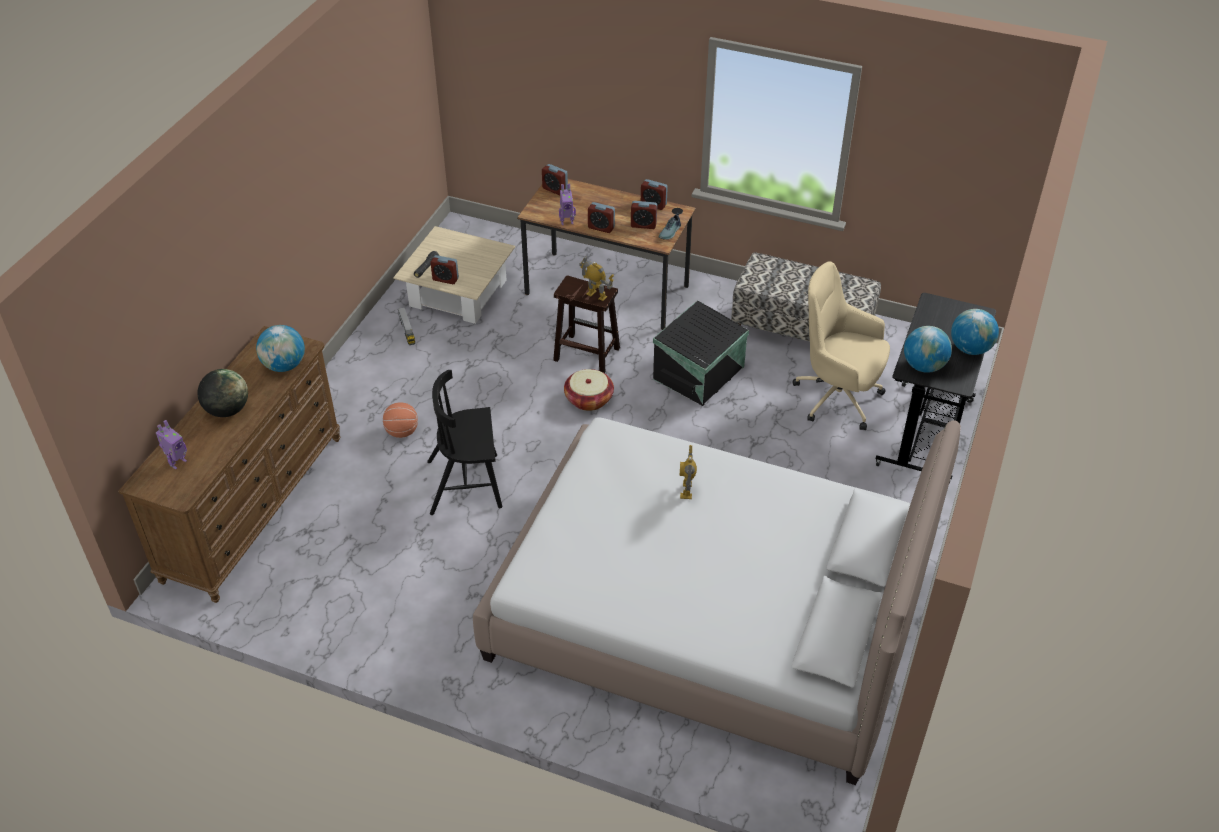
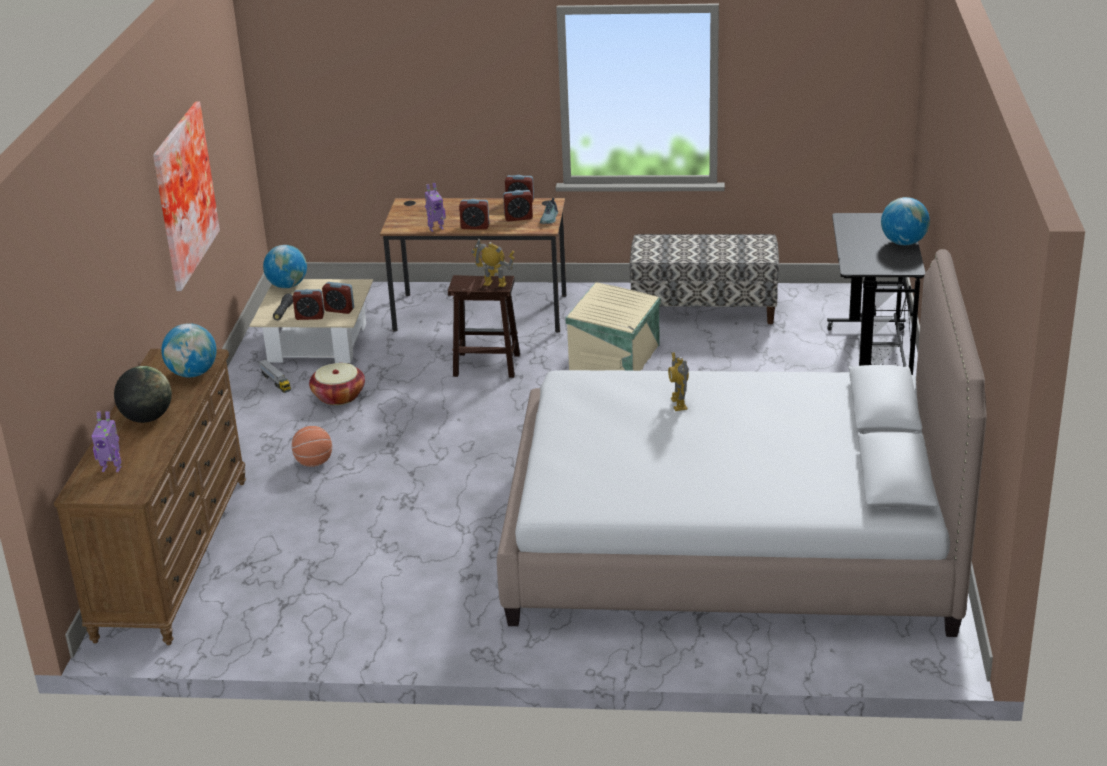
camera: 15 degrees left, 15 degrees down
toy robot [156,420,187,469] -> toy robot turned 75 degrees clockwise [91,411,122,472]
black chair [427,370,502,515] -> none
alarm clock [542,164,568,195] -> alarm clock moved to [322,282,354,314]
basket [564,369,614,411] -> basket moved to [309,363,365,405]
black storage box [653,300,749,406] -> beige storage box [565,282,661,371]
beige office chair [793,261,890,430] -> none
globe [904,326,952,373] -> globe moved to [263,245,307,288]
none -> picture [153,101,220,291]

